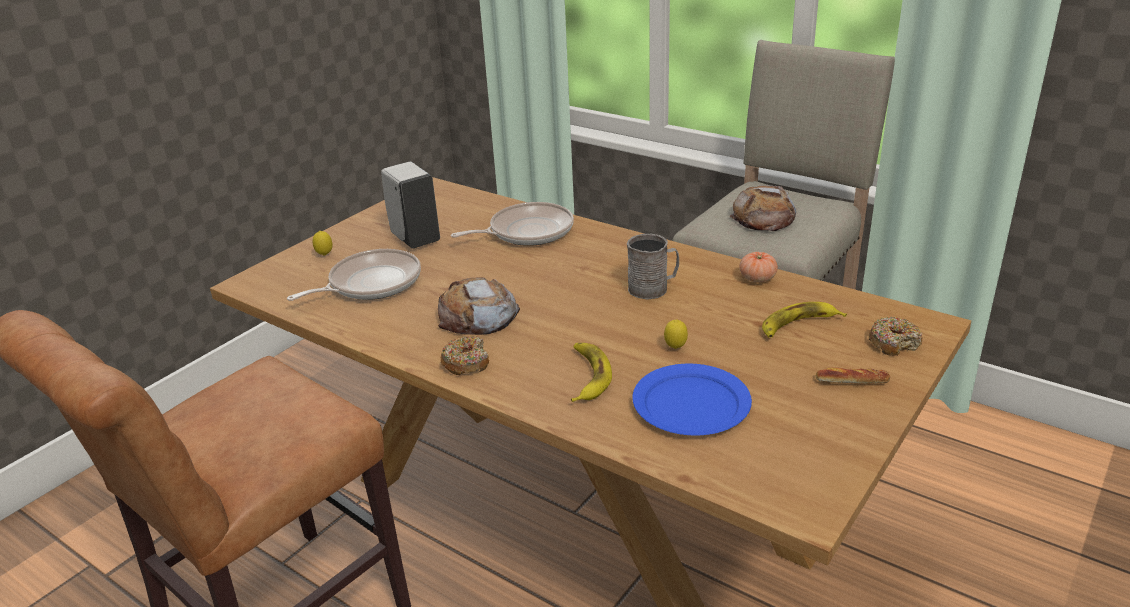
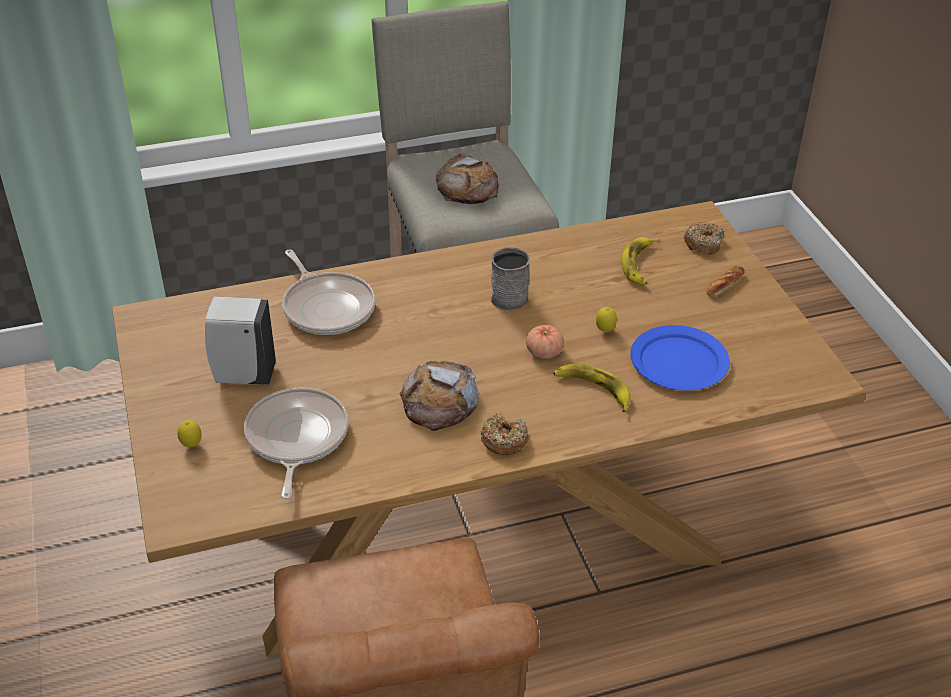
camera: 55 degrees left, 10 degrees up
frying pan [451,202,574,246] -> frying pan turned 135 degrees clockwise [282,249,375,335]
tomato [739,252,778,283] -> tomato moved to [526,325,564,358]

